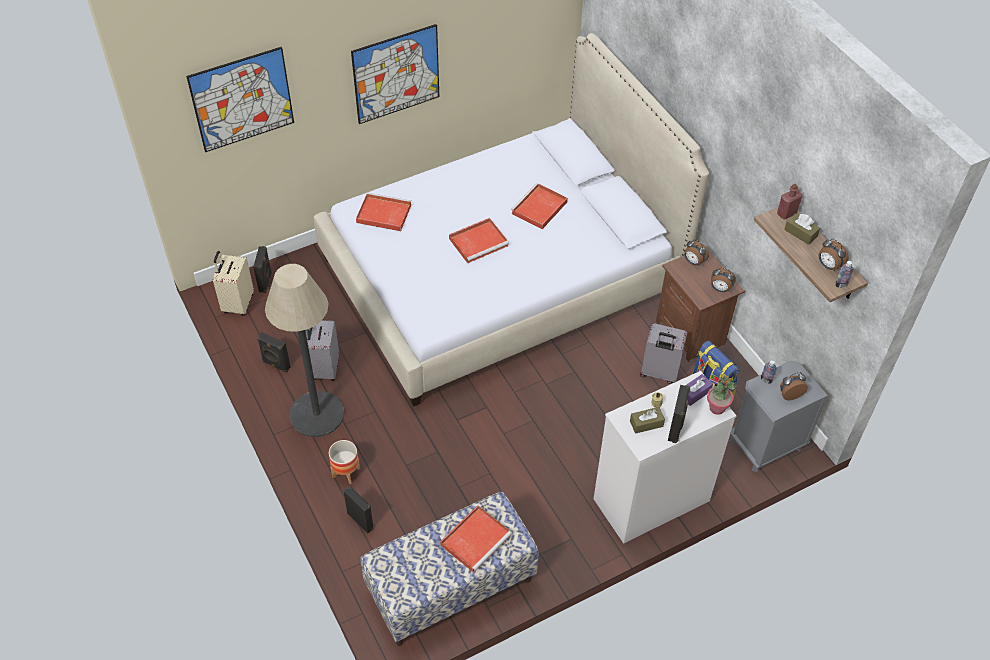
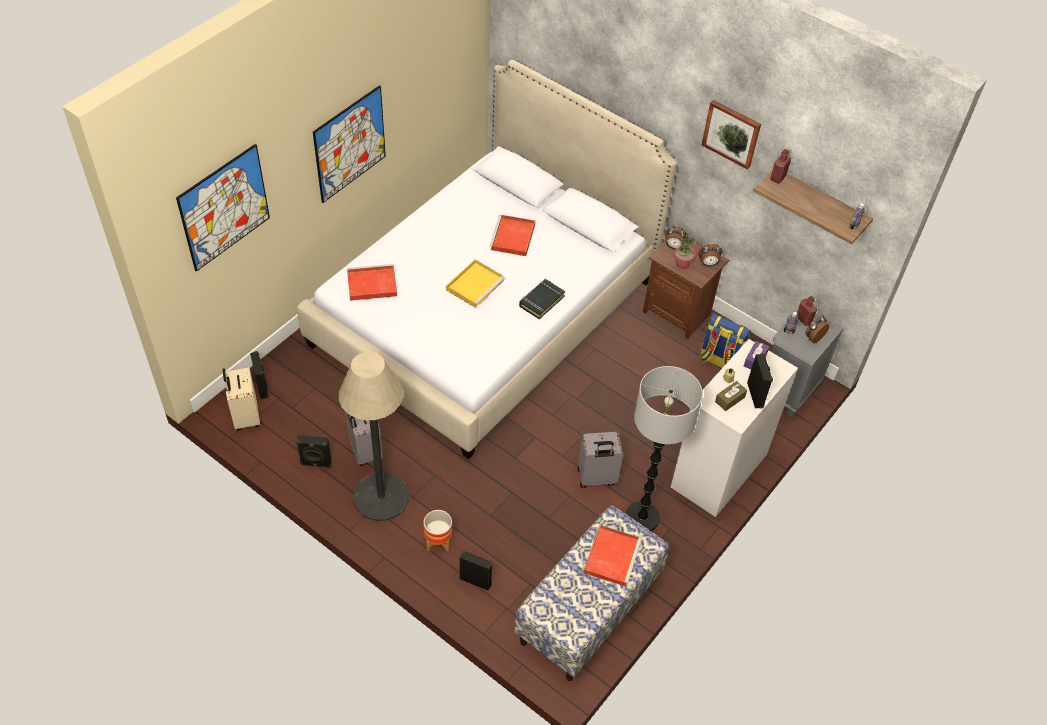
camera: 25 degrees left, 0 degrees up
red tray [449,218,509,263] -> yellow tray [446,259,505,308]
grey suitcase [640,323,687,384] -> grey suitcase moved to [577,432,623,488]
potted plant [707,375,737,415] -> potted plant moved to [674,234,696,269]
brown tissue box [784,213,820,245] -> none
alarm clock [818,239,849,271] -> none
none -> black book [519,279,565,319]
none -> floor lamp [626,366,703,531]
none -> picture [702,100,761,170]
none -> red bottle [797,296,817,326]

